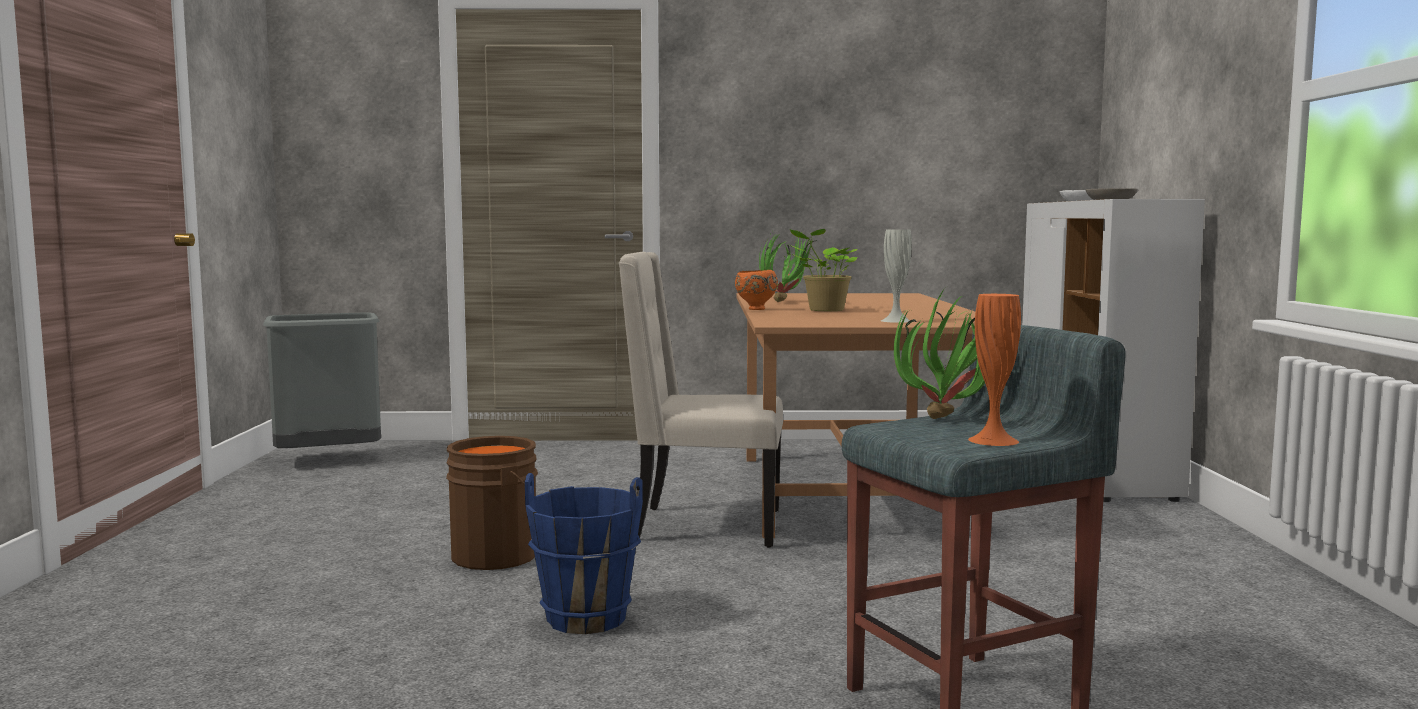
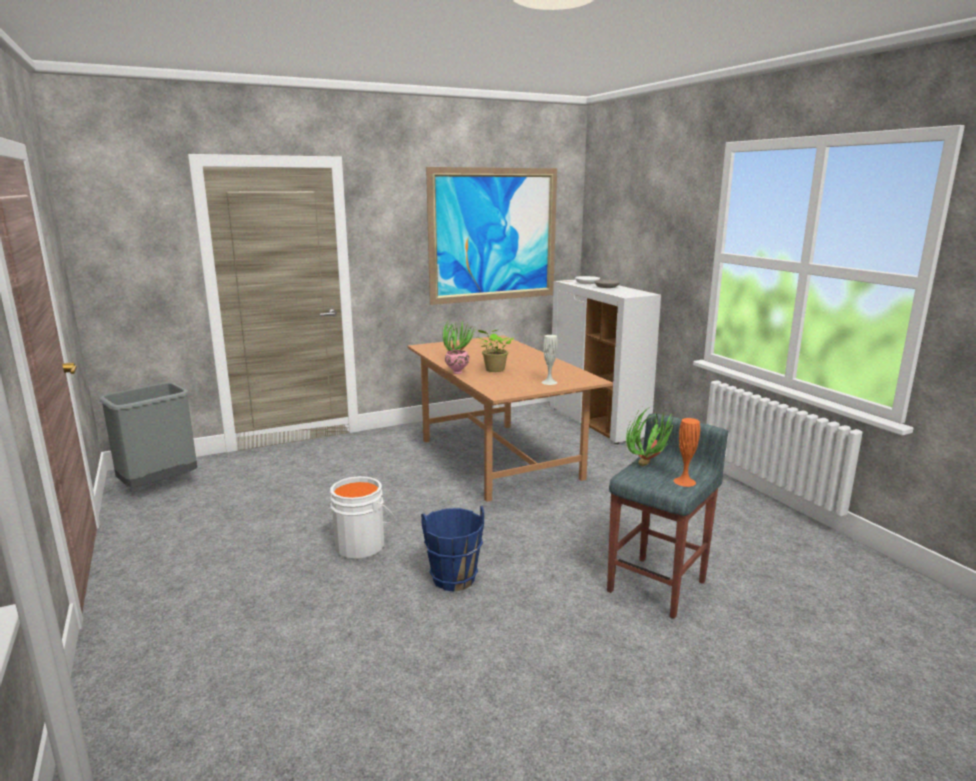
camera: 25 degrees left, 10 degrees up
brown bucket [446,436,538,570] -> white bucket [330,476,395,559]
beige chair [619,252,783,548] -> none
orange bowl [735,270,778,310] -> pink bowl [445,350,469,374]
none -> picture [426,167,557,305]

